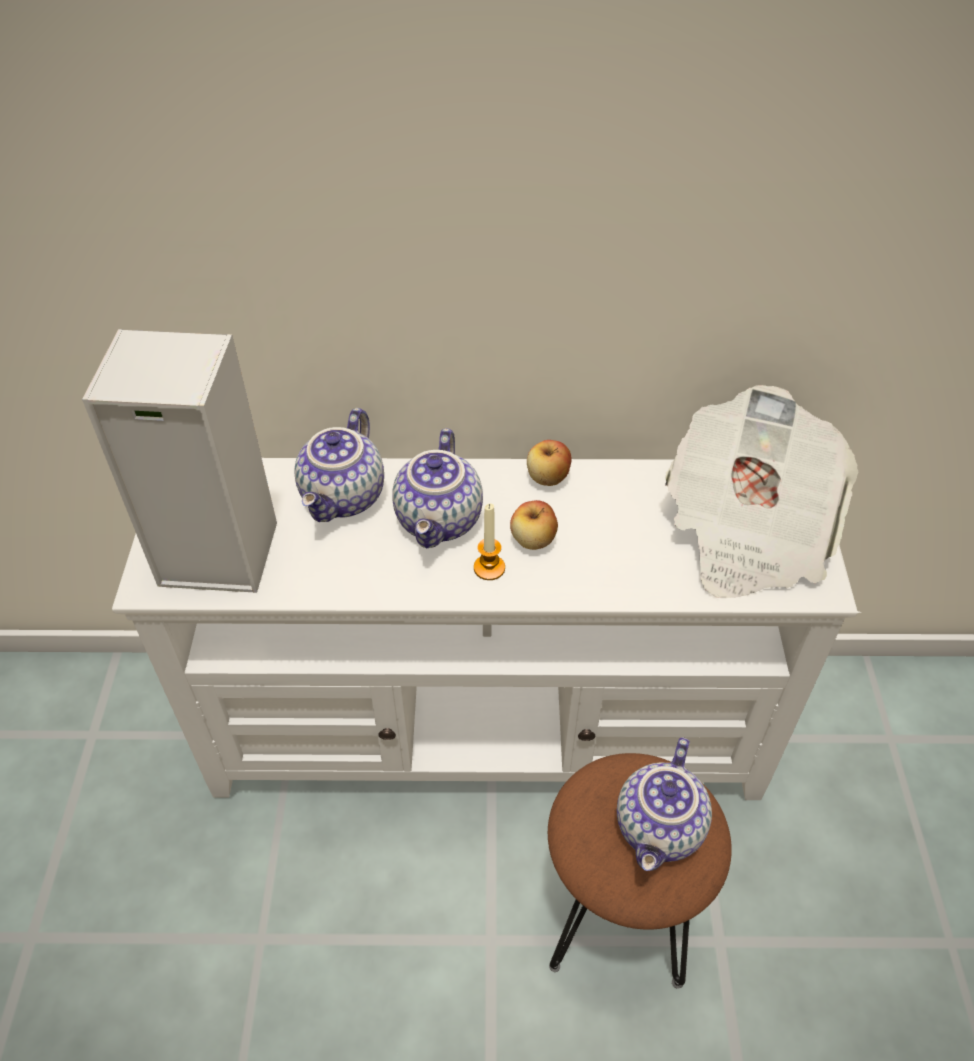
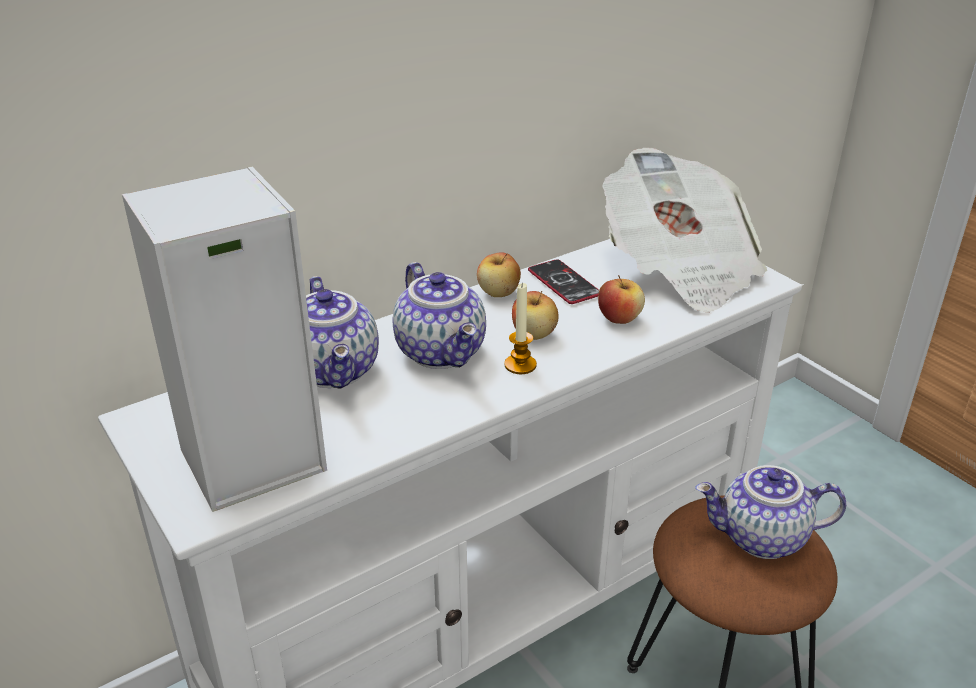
camera: 35 degrees left, 15 degrees down
teapot [617,737,712,871] -> teapot turned 105 degrees clockwise [695,465,846,559]
none -> phone [528,259,599,304]
none -> apple [598,275,645,324]

